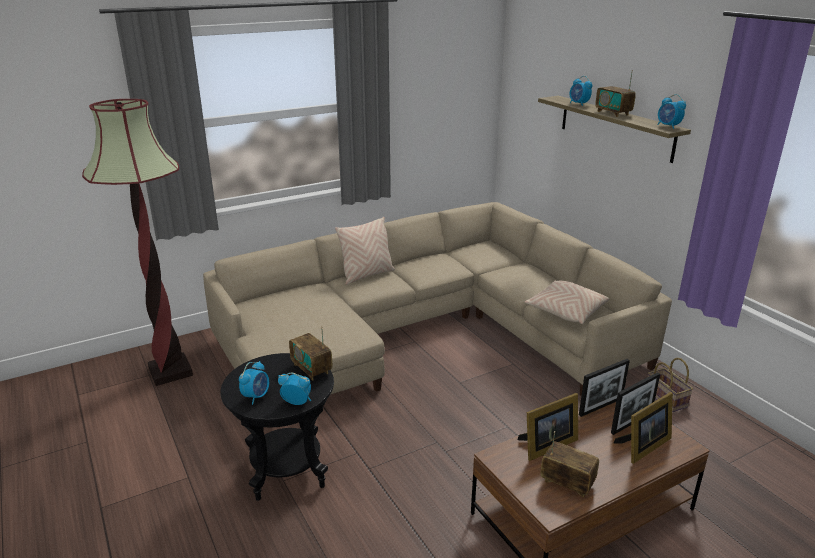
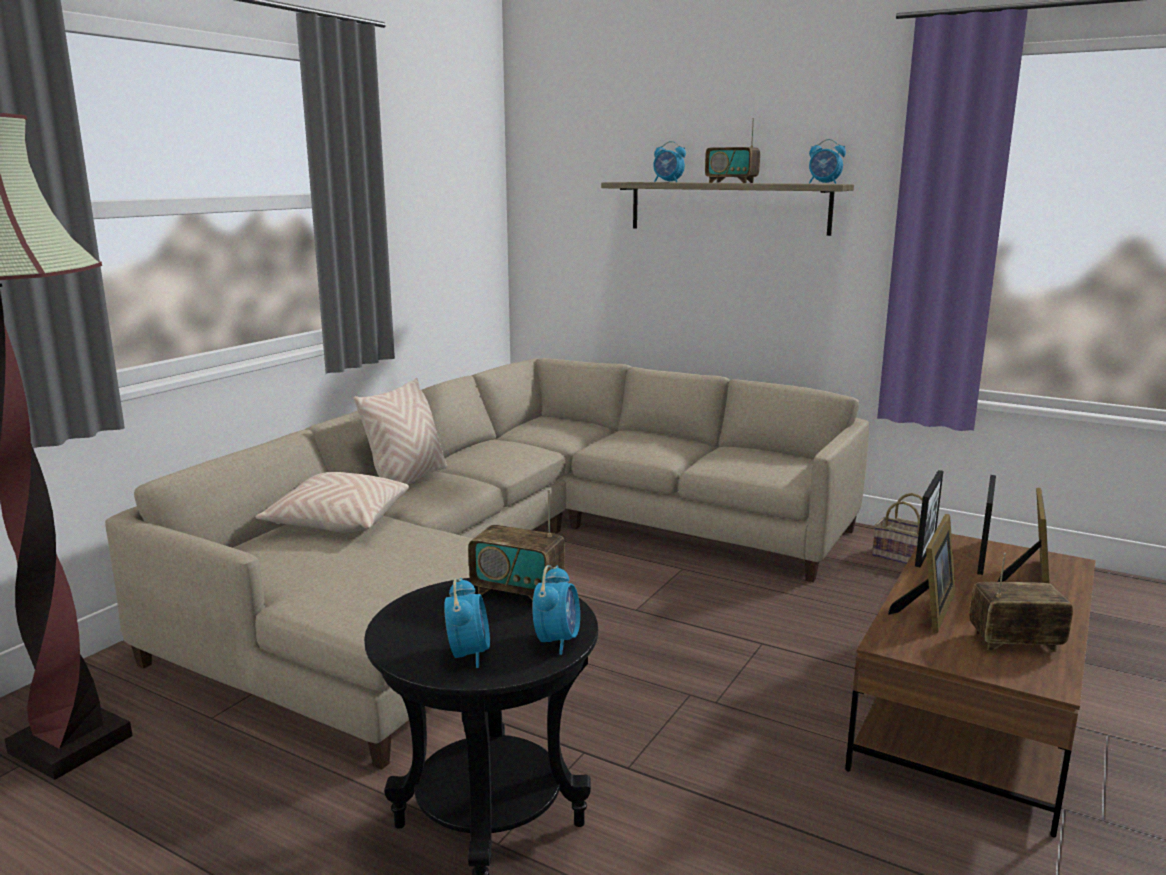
camera: 30 degrees left, 10 degrees down
alarm clock [278,373,311,405] -> alarm clock turned 120 degrees clockwise [532,565,580,655]
beige pillow [524,281,609,324] -> beige pillow moved to [256,472,409,532]

